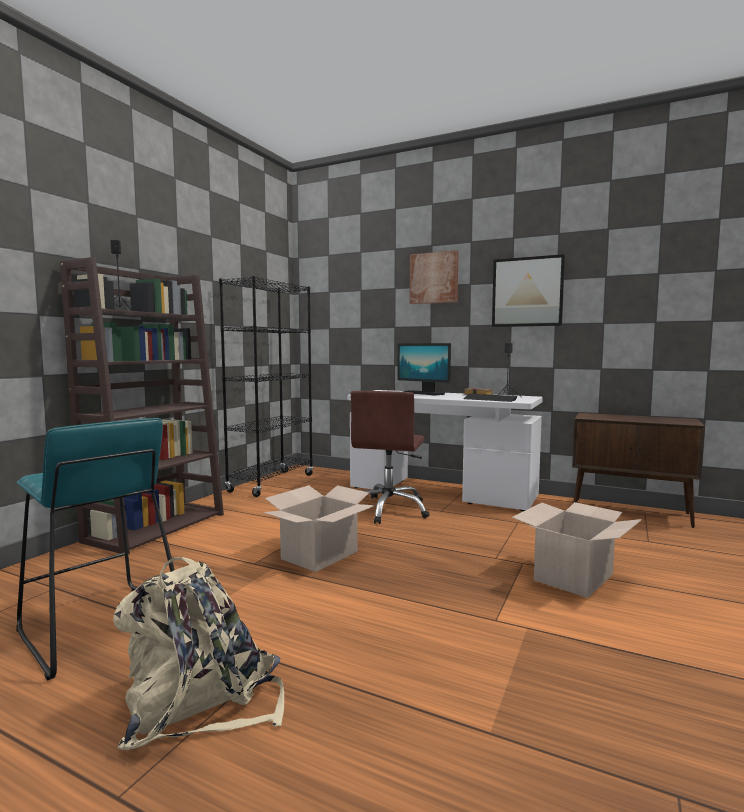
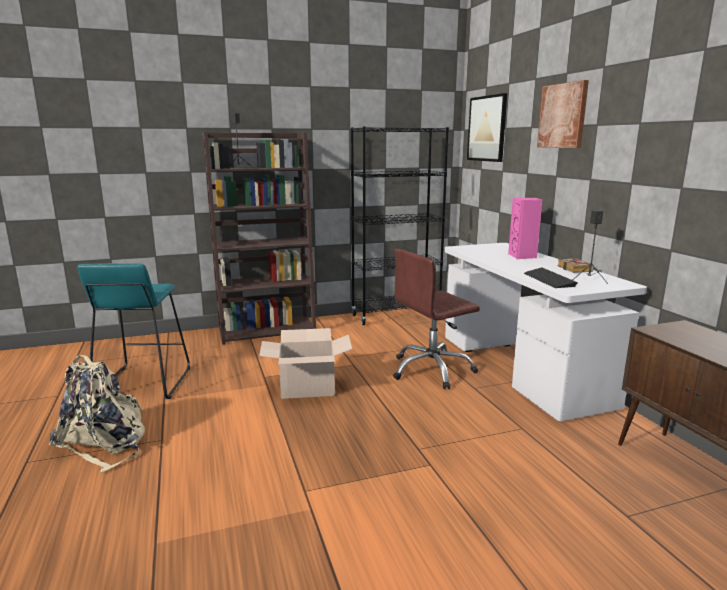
camera: 45 degrees right, 10 degrees up
monitor [398,343,451,396] -> pink speaker [508,198,542,259]
picture [492,254,565,327] -> picture moved to [467,93,507,162]
cardboard box [512,502,642,598] -> none

